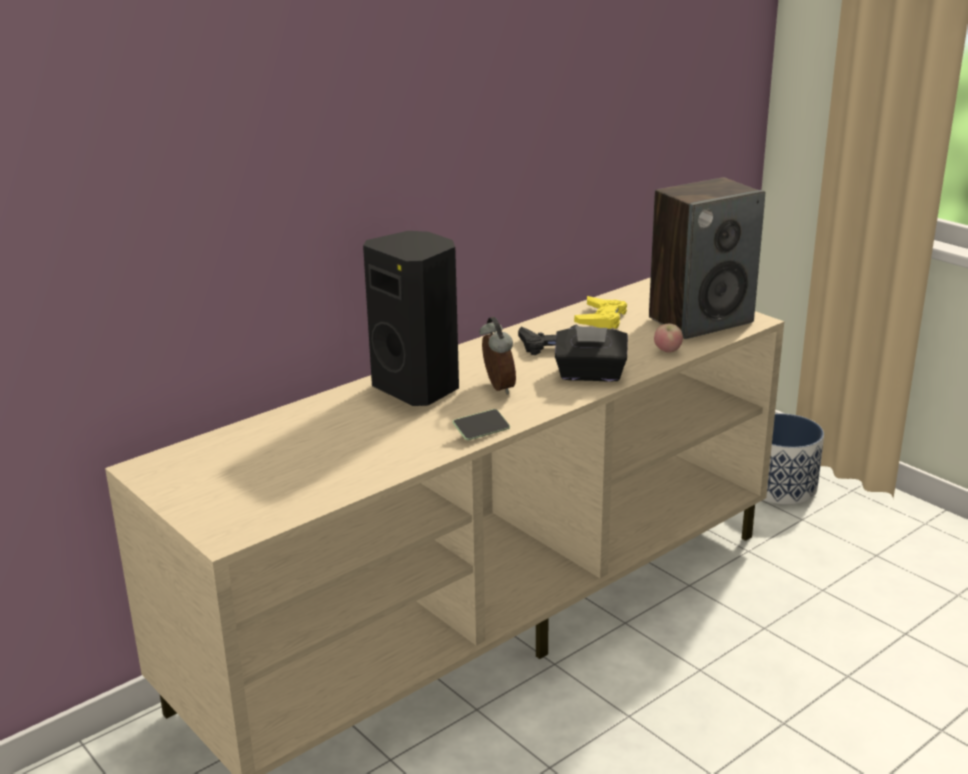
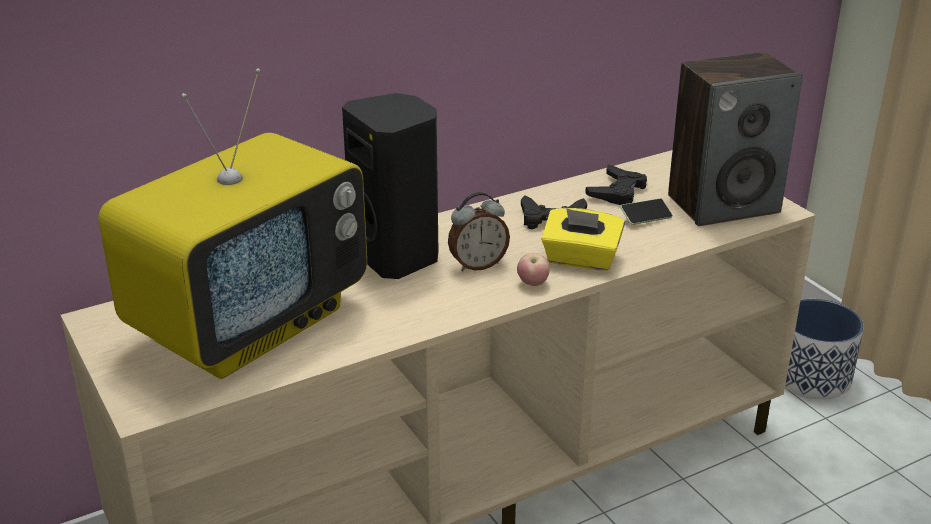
camera: 10 degrees right, 5 degrees up
phone [453,409,510,440] -> phone moved to [620,198,673,225]
alarm clock [479,317,516,395] -> alarm clock turned 75 degrees clockwise [448,192,510,271]
black tissue box [555,326,628,382] -> yellow tissue box [541,208,625,271]
yellow game controller [574,296,627,329] -> black game controller [585,165,647,205]
apple [654,324,683,353] -> apple moved to [517,253,550,286]
none -> television [98,68,367,379]

